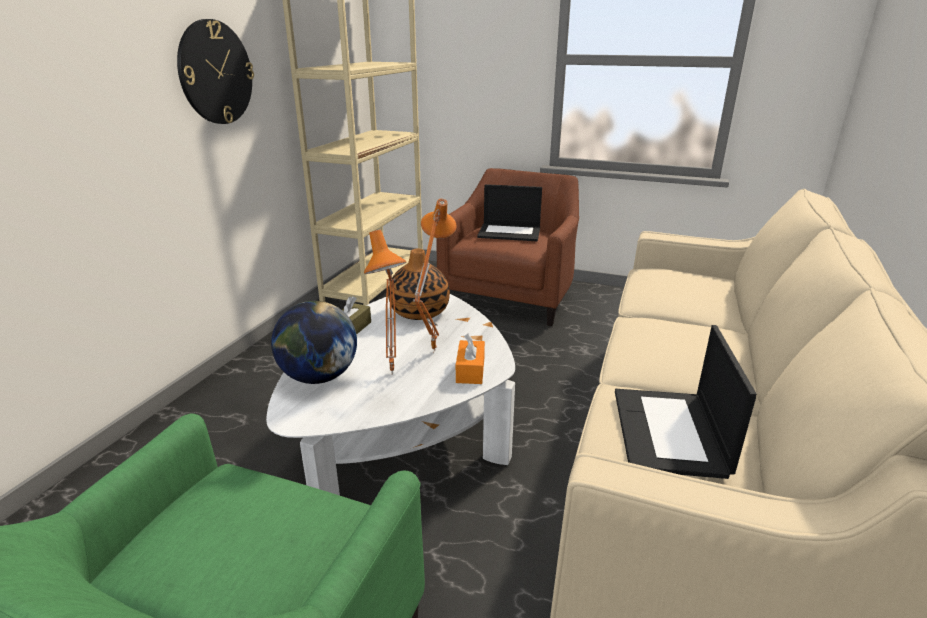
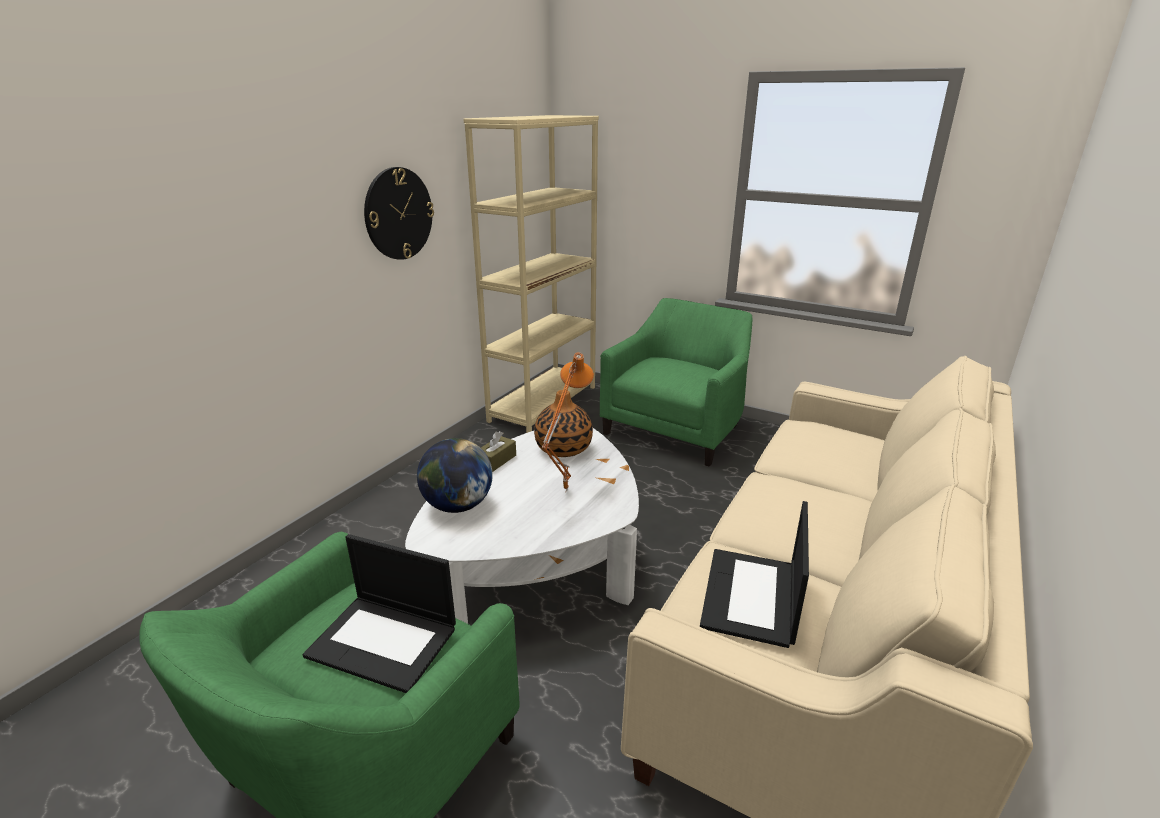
camera: 10 degrees right, 0 degrees up
orange table lamp [364,230,407,374] -> none
brown armchair [436,168,579,326] -> green armchair [600,298,752,466]
orange tissue box [456,334,485,384] -> none
laptop [477,184,542,241] -> laptop moved to [302,534,456,693]

